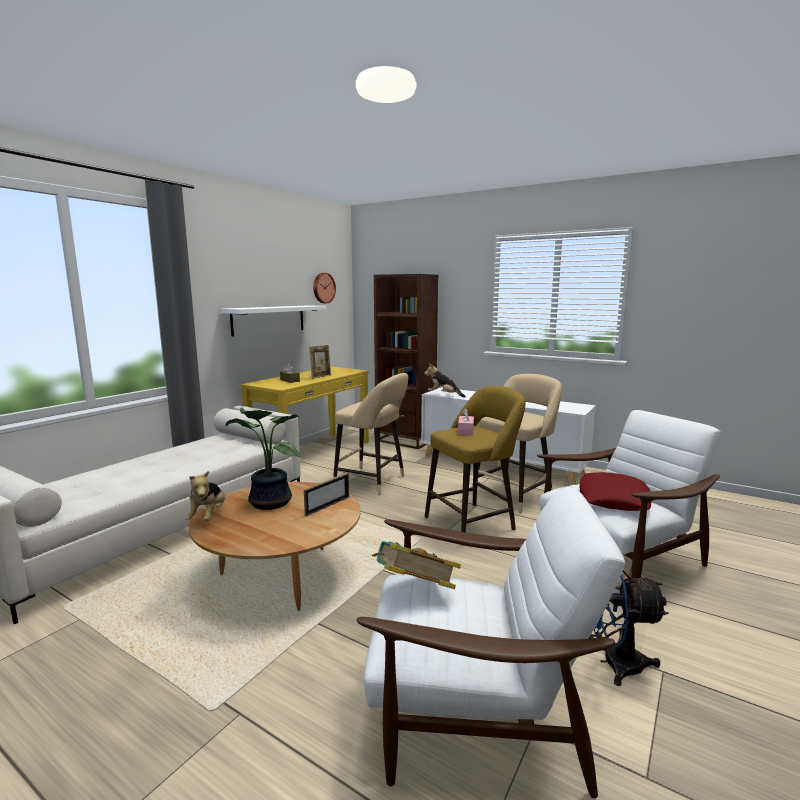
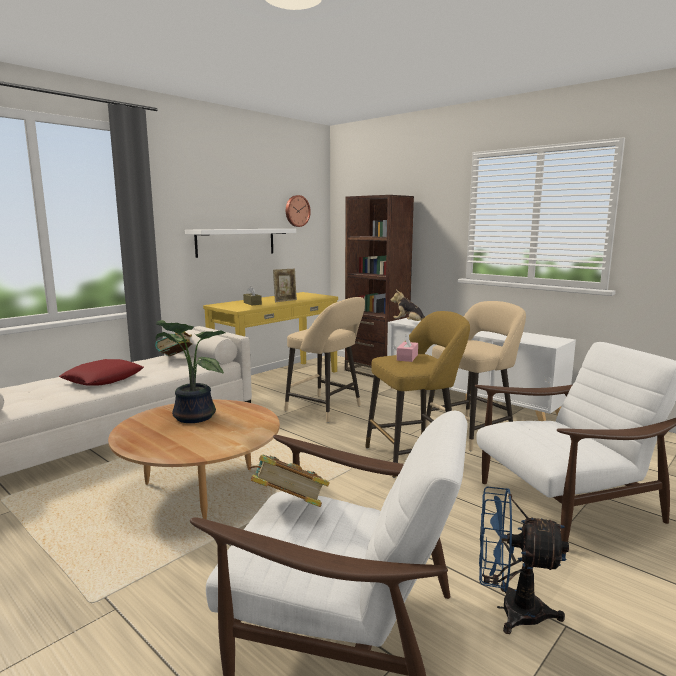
camera: 10 degrees right, 0 degrees up
plush toy [185,470,225,521] -> none
picture frame [304,473,349,517] -> none
red pillow [580,472,652,511] -> red pillow moved to [59,359,144,386]
none -> book [155,331,192,356]

